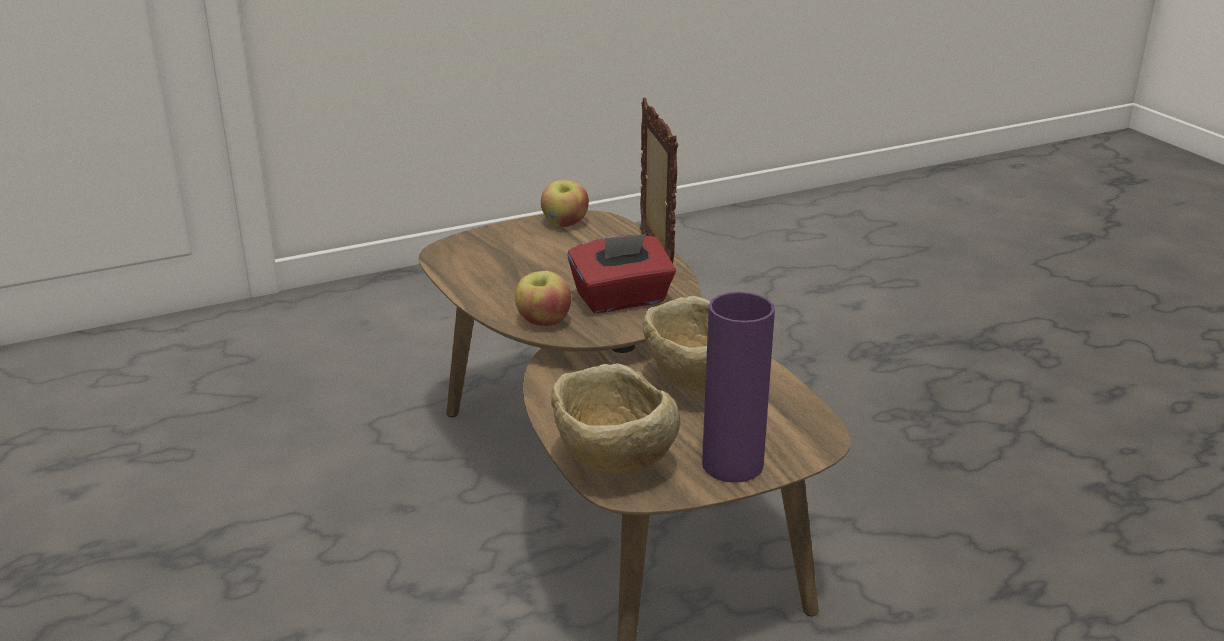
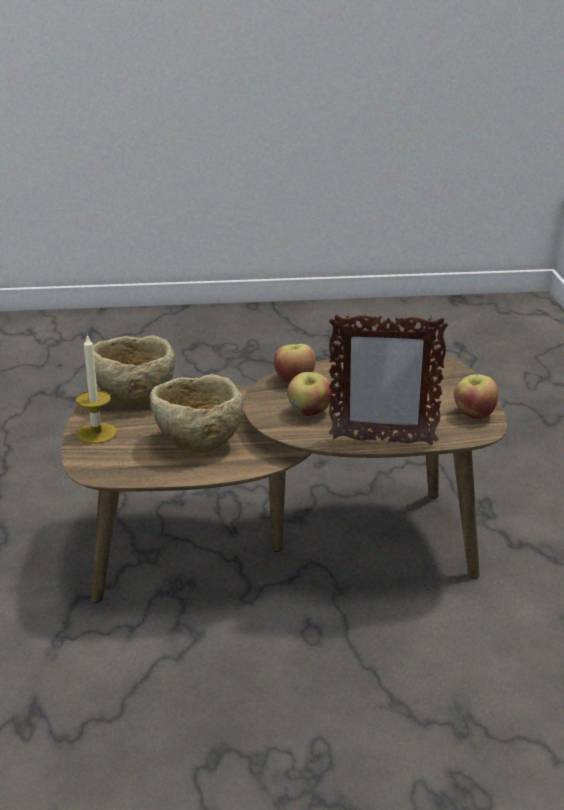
camera: 110 degrees right, 0 degrees up
red tissue box [568,234,676,313] -> apple [287,372,332,416]
purple vase [702,292,775,483] -> candle [76,334,117,444]

